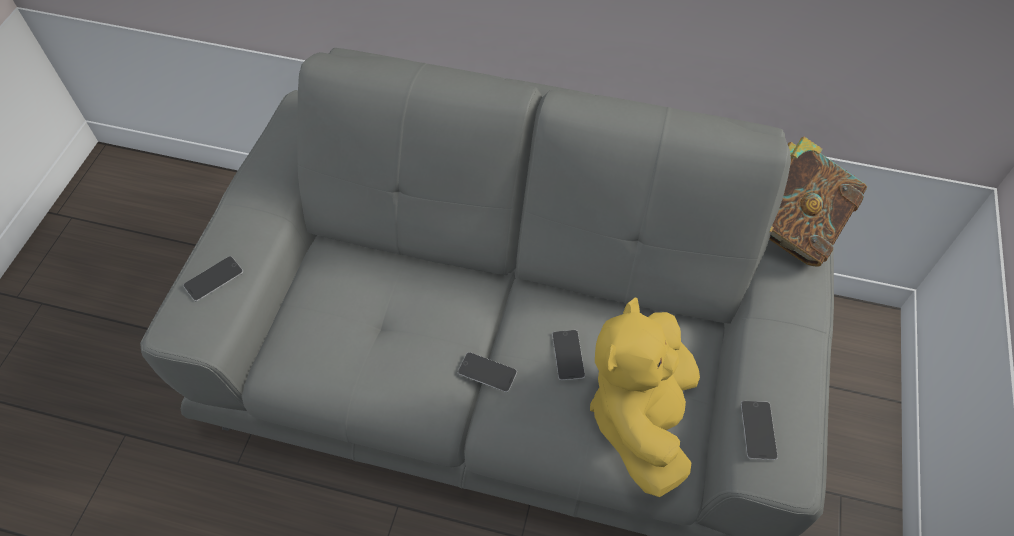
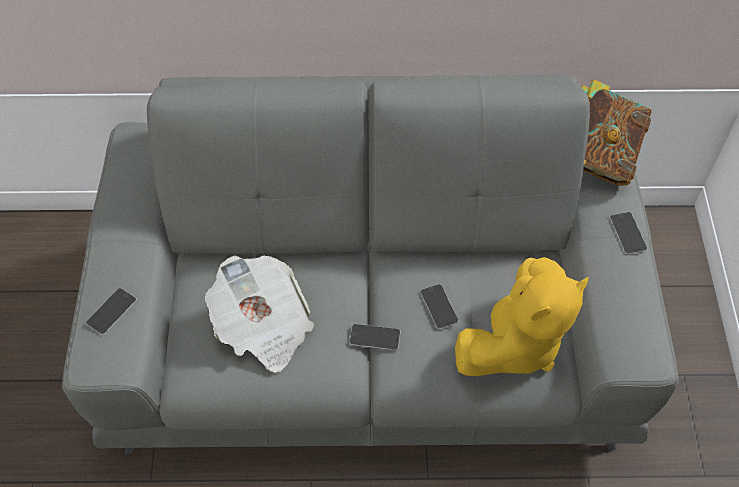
camera: 15 degrees left, 0 degrees up
yellow plush toy [590,298,700,497] -> yellow plush toy turned 135 degrees counterclockwise [455,257,589,376]
phone [741,401,778,460] -> phone moved to [610,212,647,254]
none -> newspaper [205,256,314,373]

